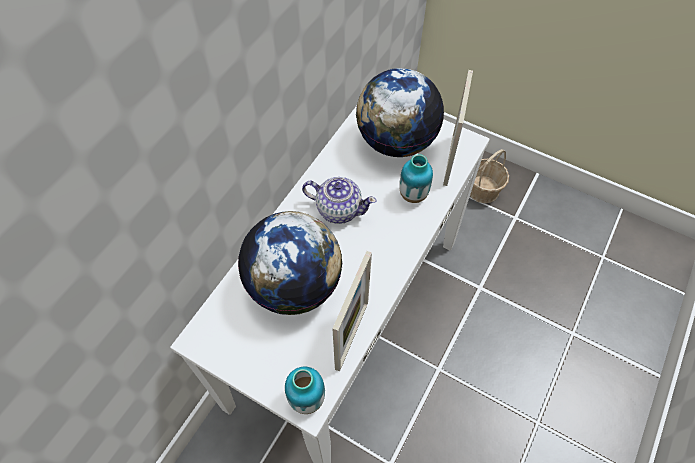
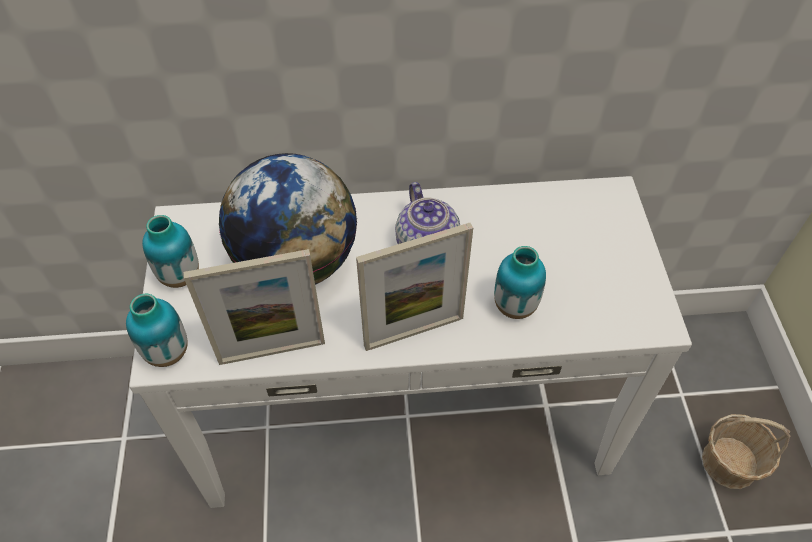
camera: 55 degrees right, 5 degrees down
globe [356,68,444,157] -> none
picture frame [443,70,473,186] -> picture frame moved to [356,223,473,351]
none -> vase [142,215,199,288]

